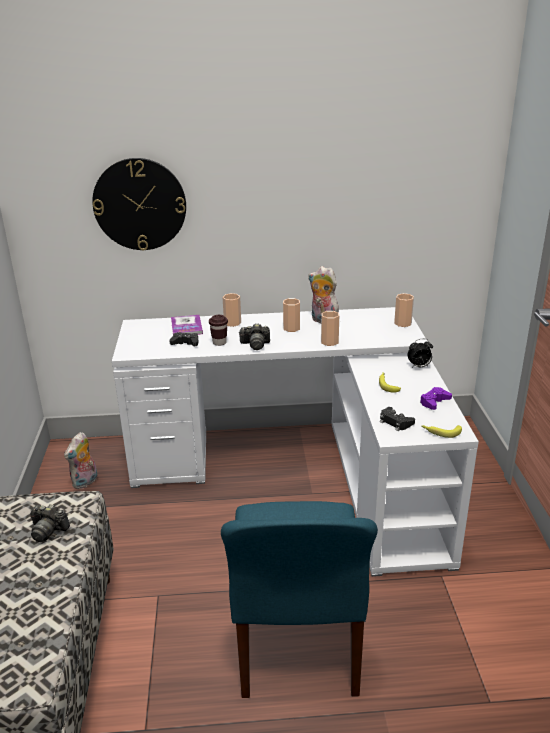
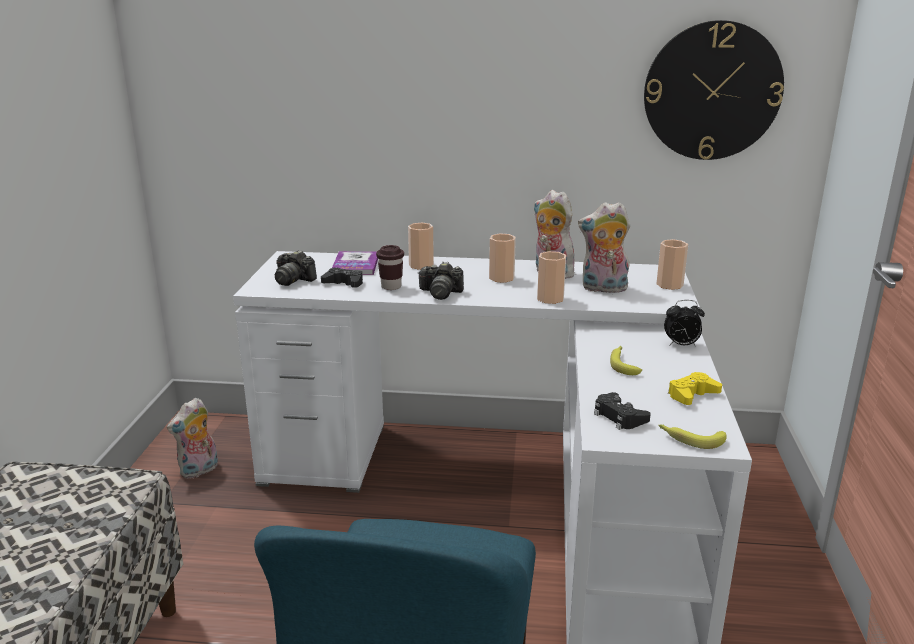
camera: 10 degrees right, 5 degrees down
camera [30,504,70,542] -> camera moved to [275,250,317,286]
wall clock [92,158,186,250] -> wall clock moved to [644,20,784,160]
purple game controller [420,387,452,410] -> yellow game controller [668,372,722,405]
none -> plush toy [578,202,630,293]

